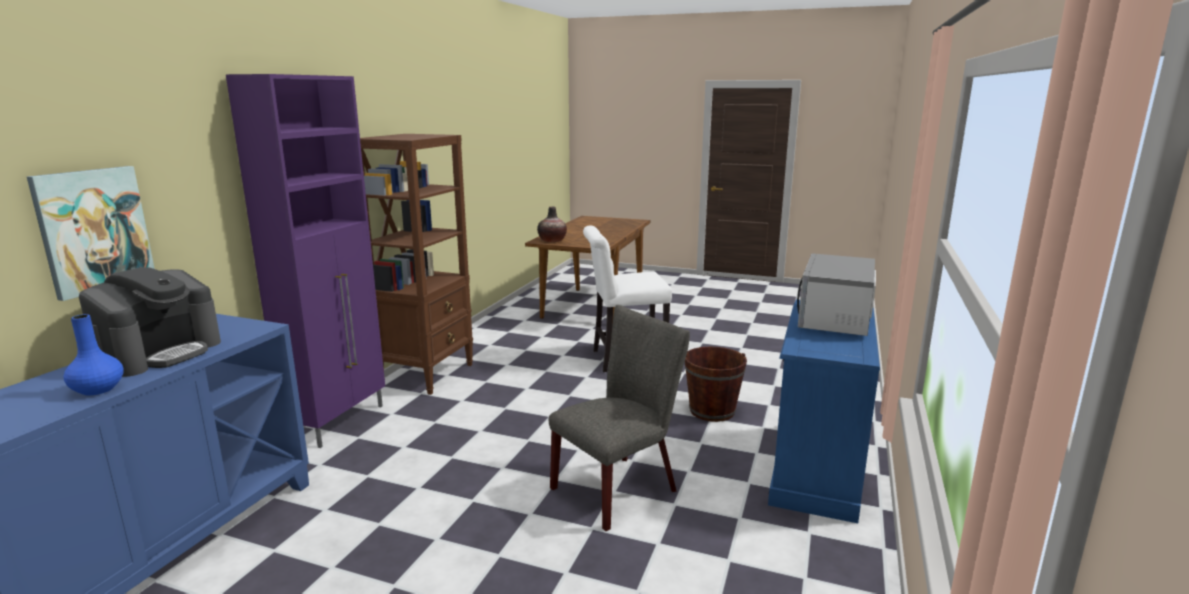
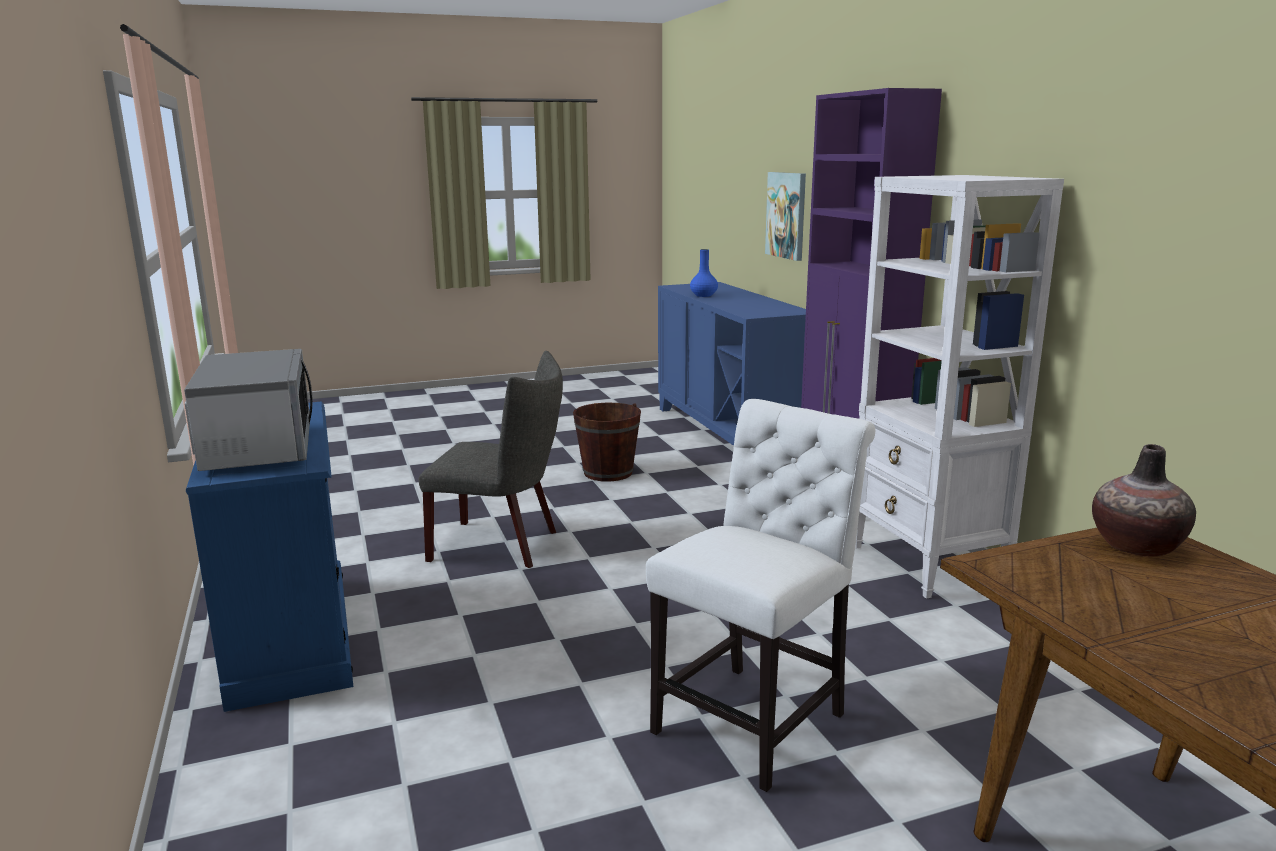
camera: 140 degrees right, 0 degrees up
coffee machine [79,267,221,377] -> none
brown bookcase [360,134,473,395] -> white bookcase [855,175,1064,599]
grey chair [549,305,690,531] -> grey chair turned 90 degrees counterclockwise [419,351,563,568]
brown bucket [685,346,747,422] -> brown bucket moved to [573,403,641,482]

